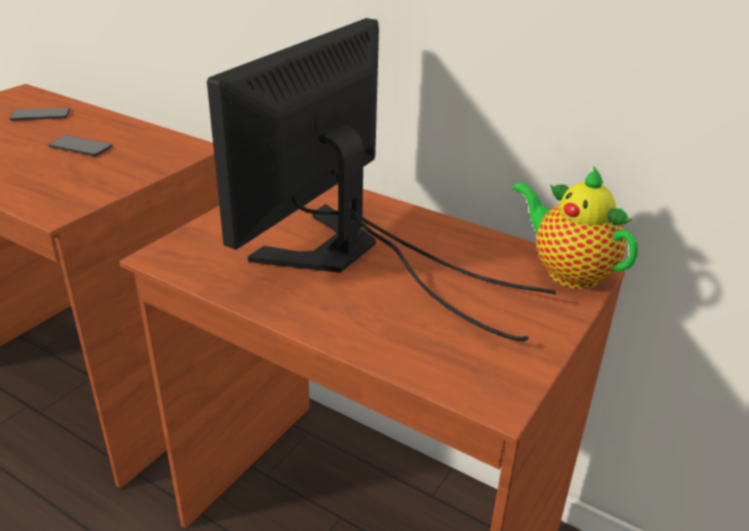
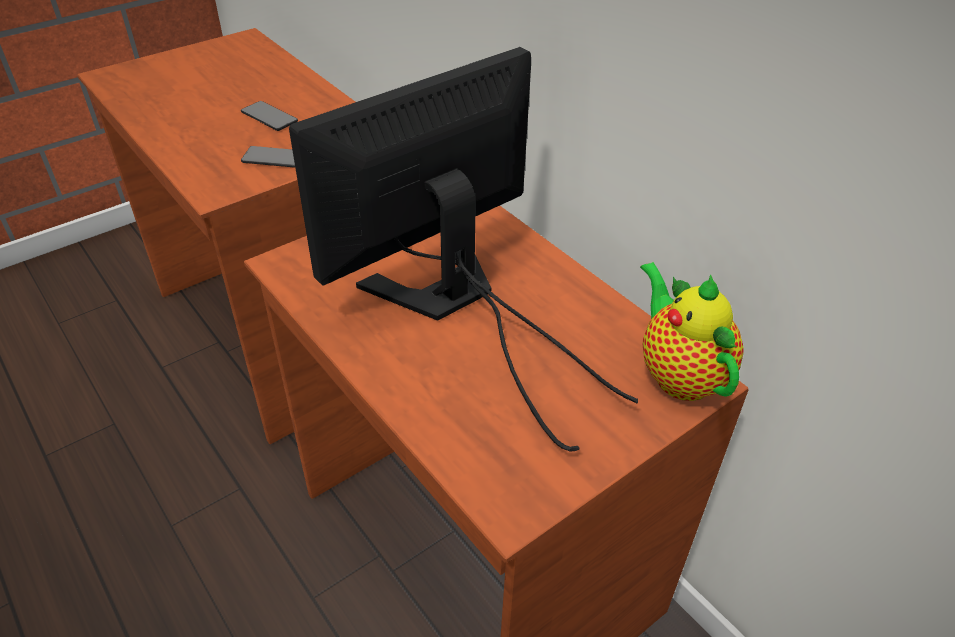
camera: 20 degrees right, 10 degrees up
phone [9,107,70,121] -> phone moved to [241,146,295,168]

